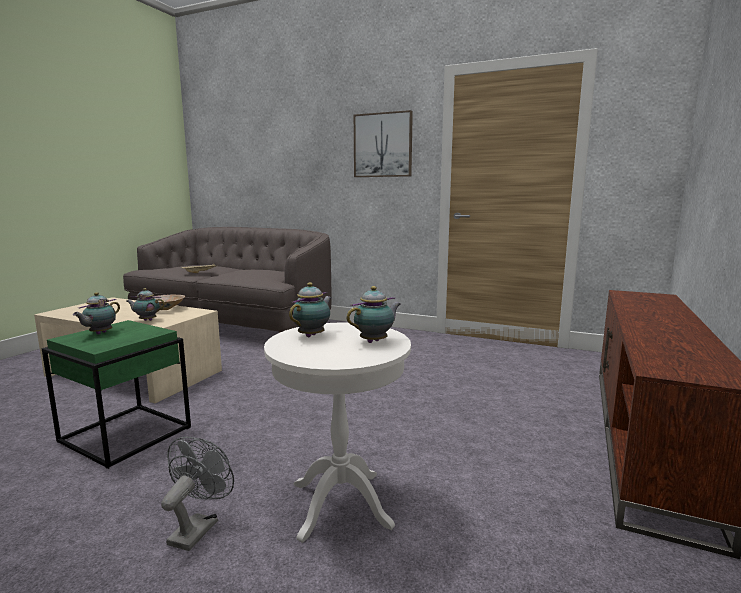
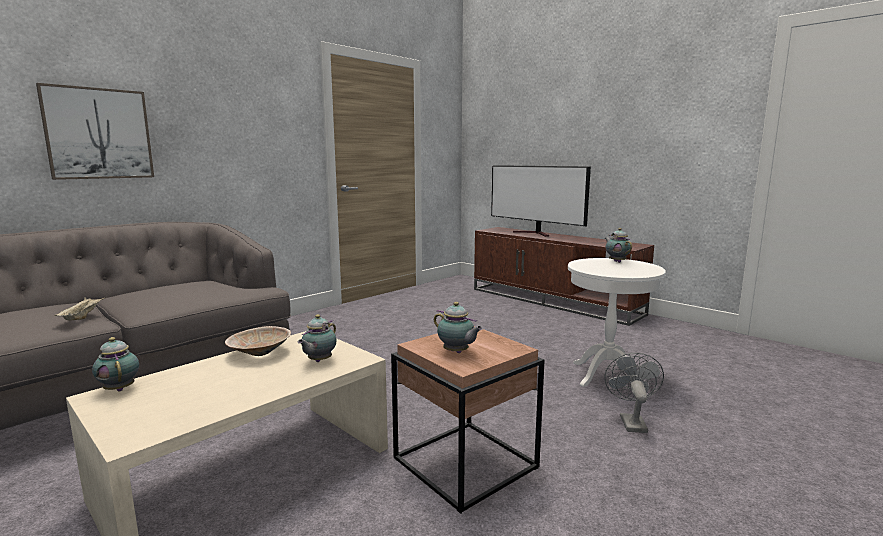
camera: 70 degrees left, 0 degrees up
green side table [42,320,191,469] -> brown side table [391,326,545,514]
grey fan [161,437,234,551] -> grey fan turned 60 degrees clockwise [604,353,664,433]
teapot [289,282,331,337] -> teapot moved to [92,337,139,391]
picture [354,110,413,177] -> picture moved to [36,83,154,180]
none -> television [491,165,591,237]

